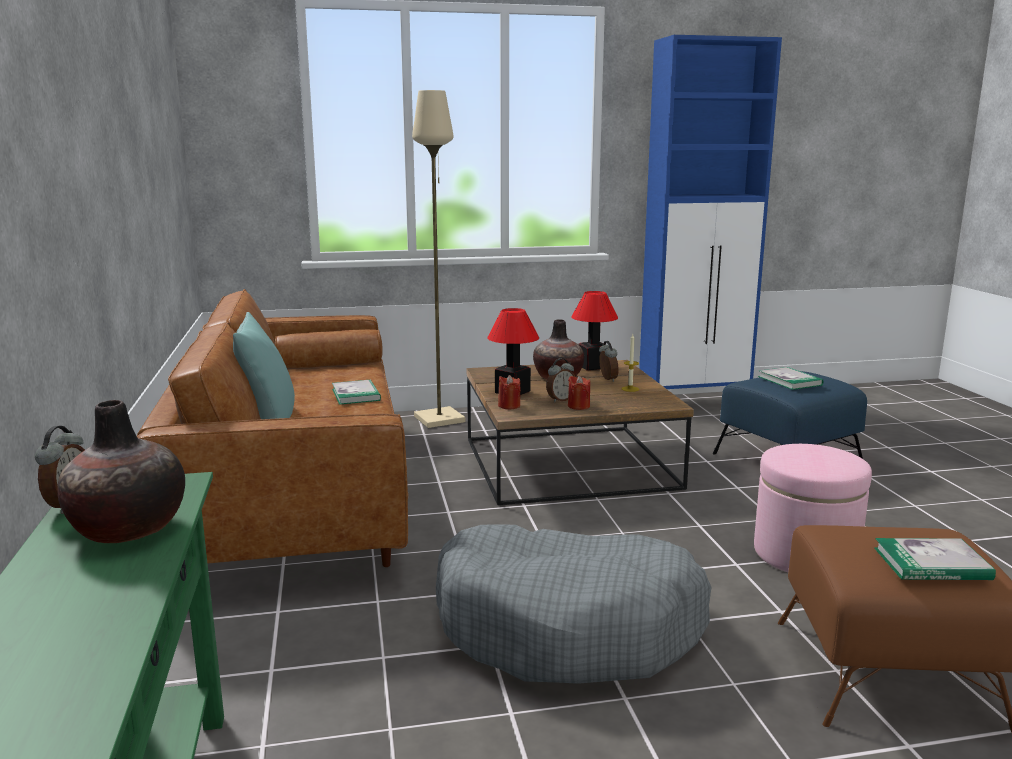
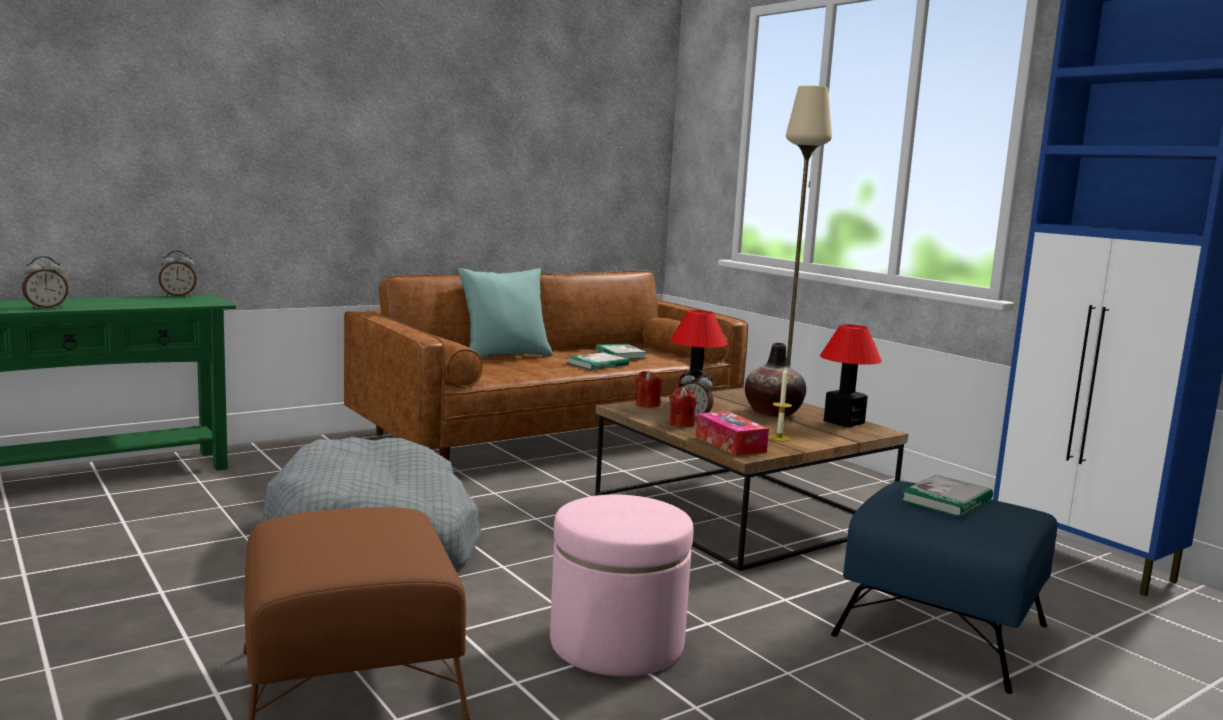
camera: 65 degrees right, 5 degrees down
vase [57,400,185,543] -> none
alarm clock [599,341,619,382] -> alarm clock moved to [22,256,68,309]
book [874,538,996,580] -> book moved to [595,344,647,359]
none -> tissue box [696,411,769,456]

